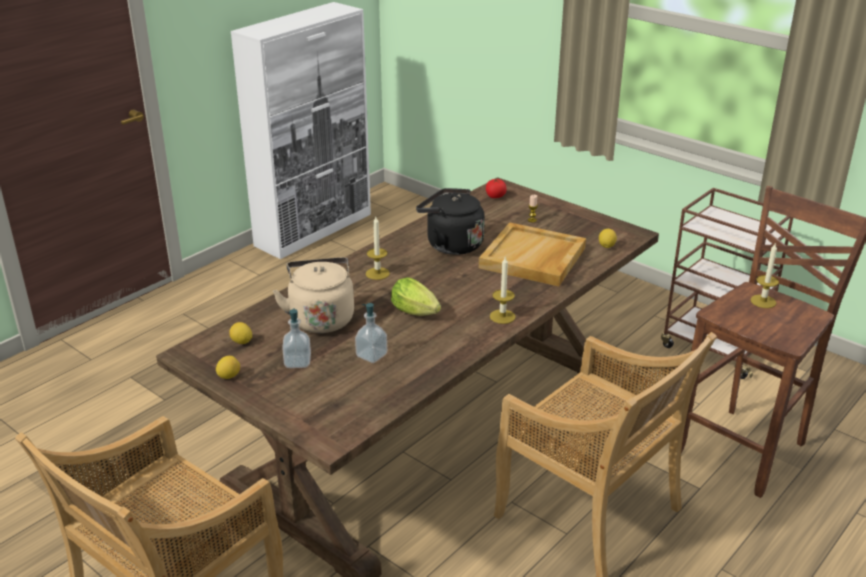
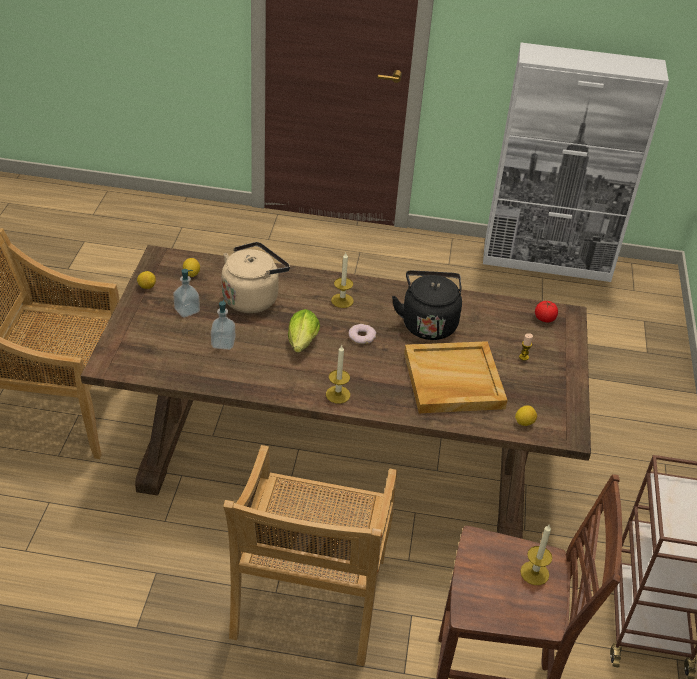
camera: 55 degrees right, 10 degrees up
none -> donut [348,324,376,344]

